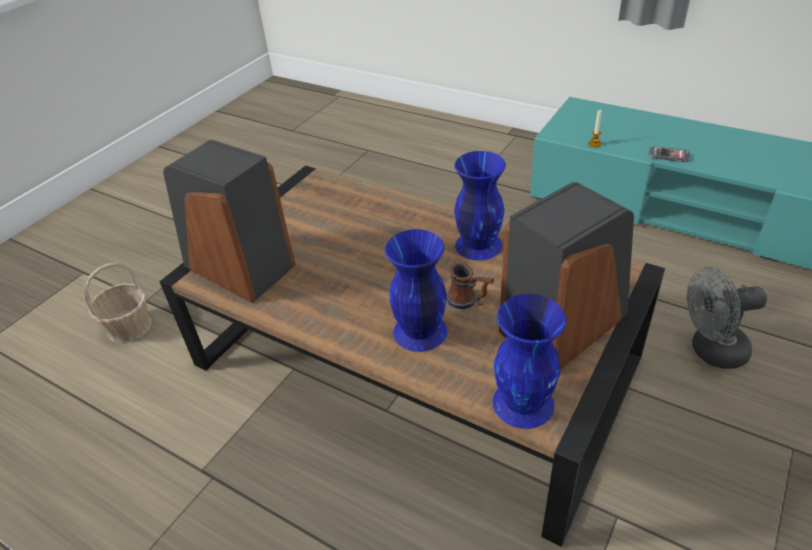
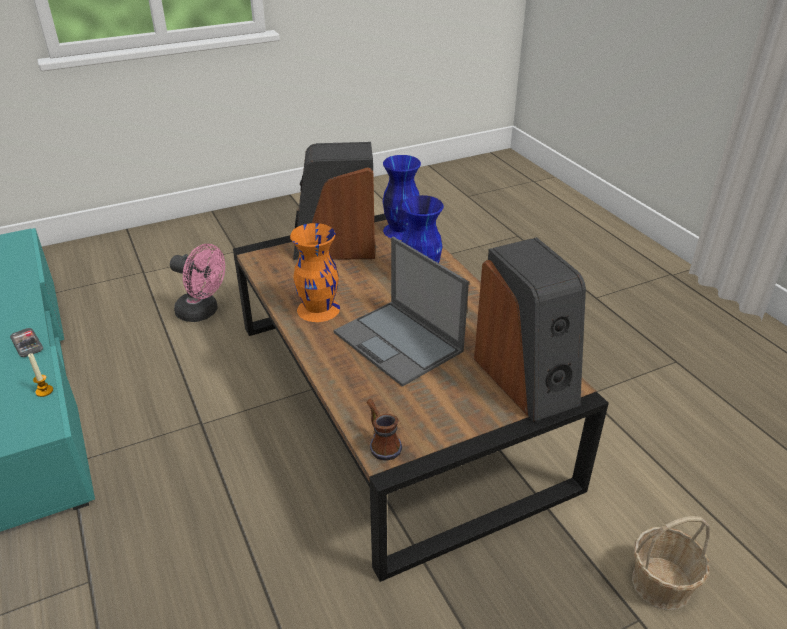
camera: 150 degrees left, 5 degrees down
mug [447,262,494,309] -> mug moved to [366,399,402,461]
blue vase [454,151,506,261] -> orange vase [290,223,340,322]
grey fan [687,267,767,369] -> pink fan [170,244,225,322]
none -> laptop [333,237,469,387]

